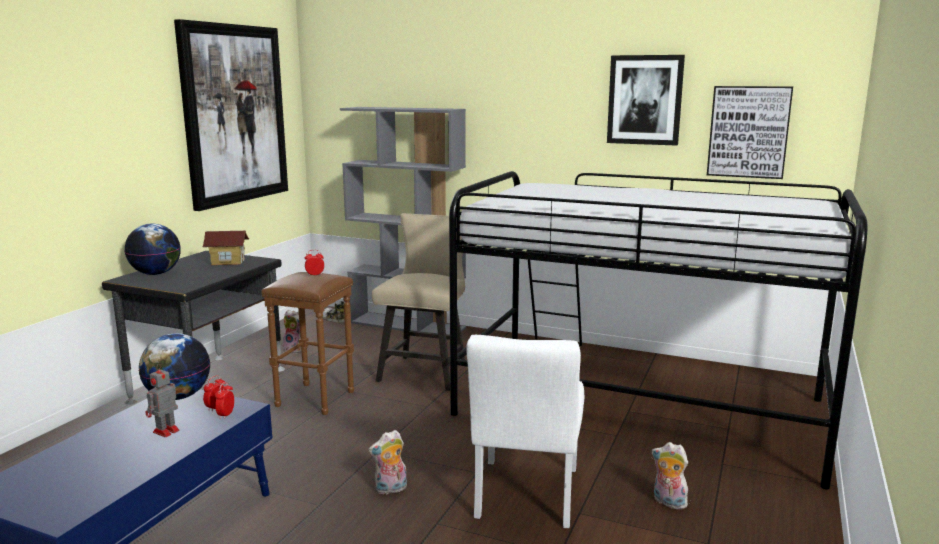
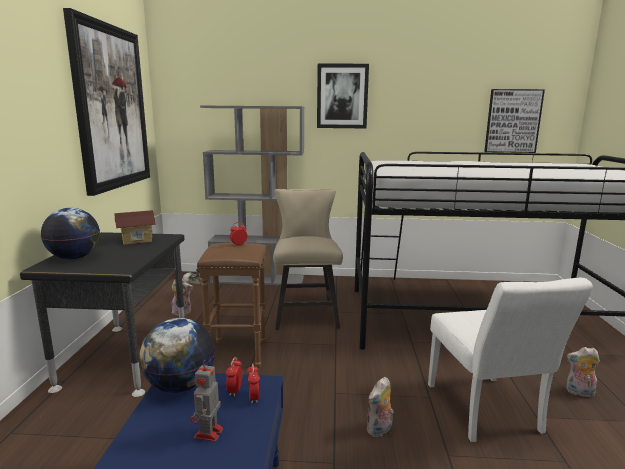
camera: 20 degrees left, 0 degrees up
picture [607,55,685,146] -> picture moved to [317,64,369,128]

